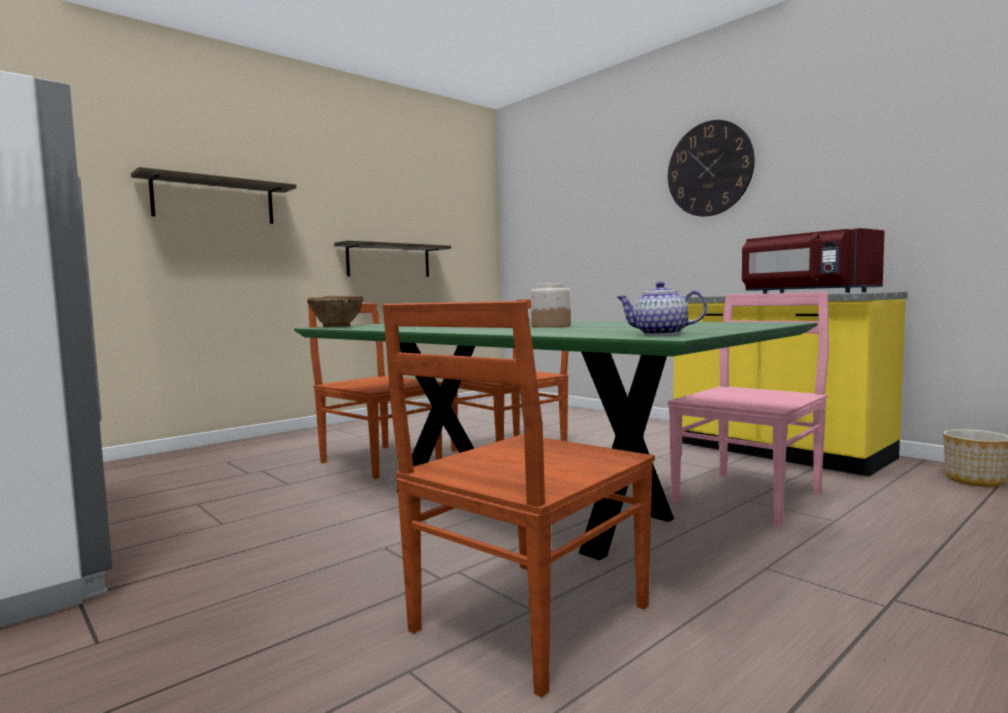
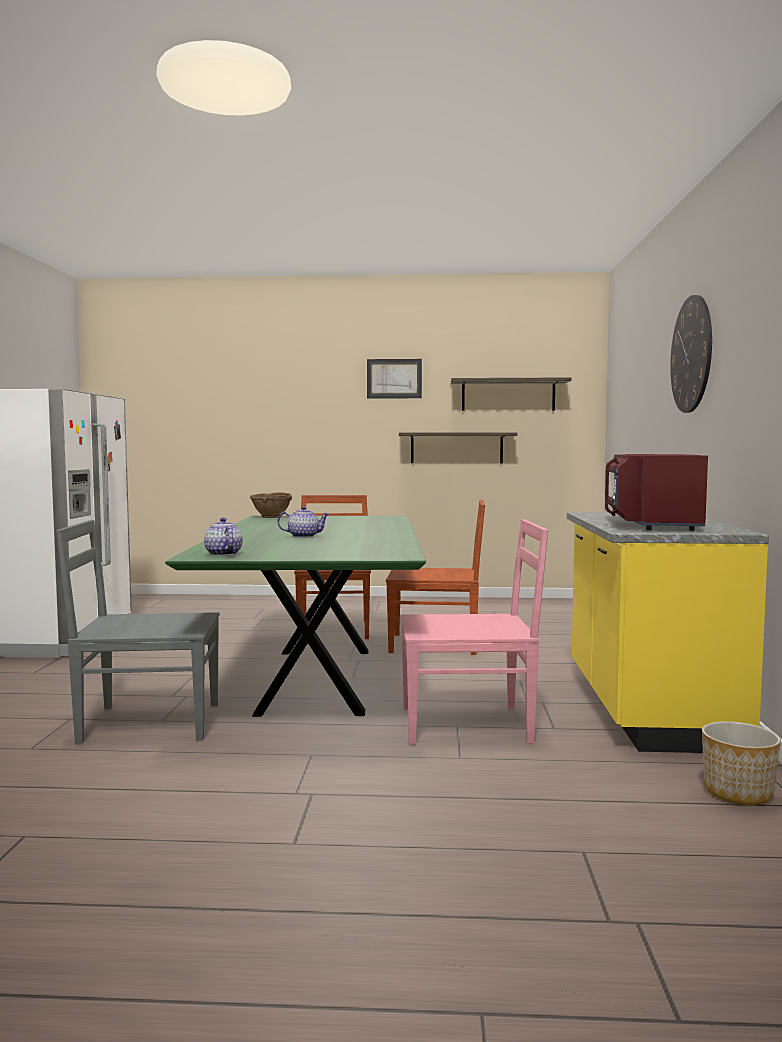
camera: 45 degrees right, 0 degrees up
shelf [131,167,297,224] -> shelf moved to [451,377,571,411]
brown chair [383,301,655,697] -> grey chair [56,520,219,744]
jar [531,283,571,328] -> teapot [277,506,329,538]
none -> picture [367,359,422,399]

